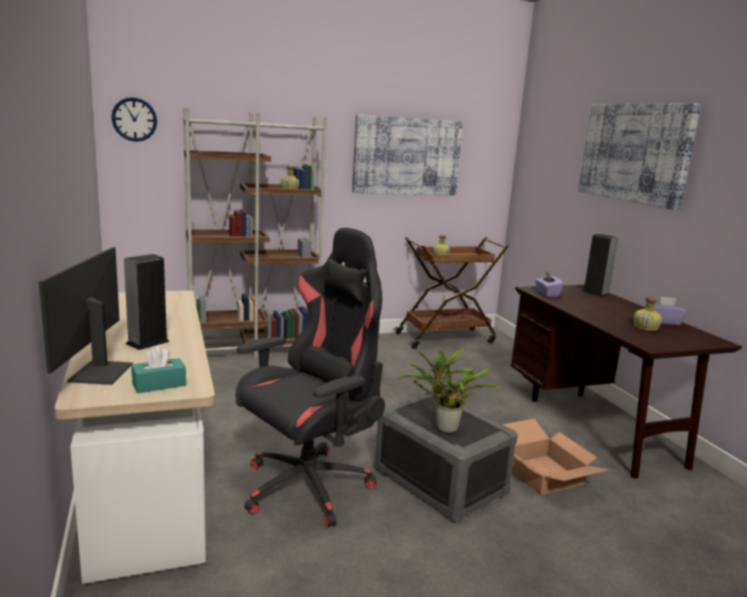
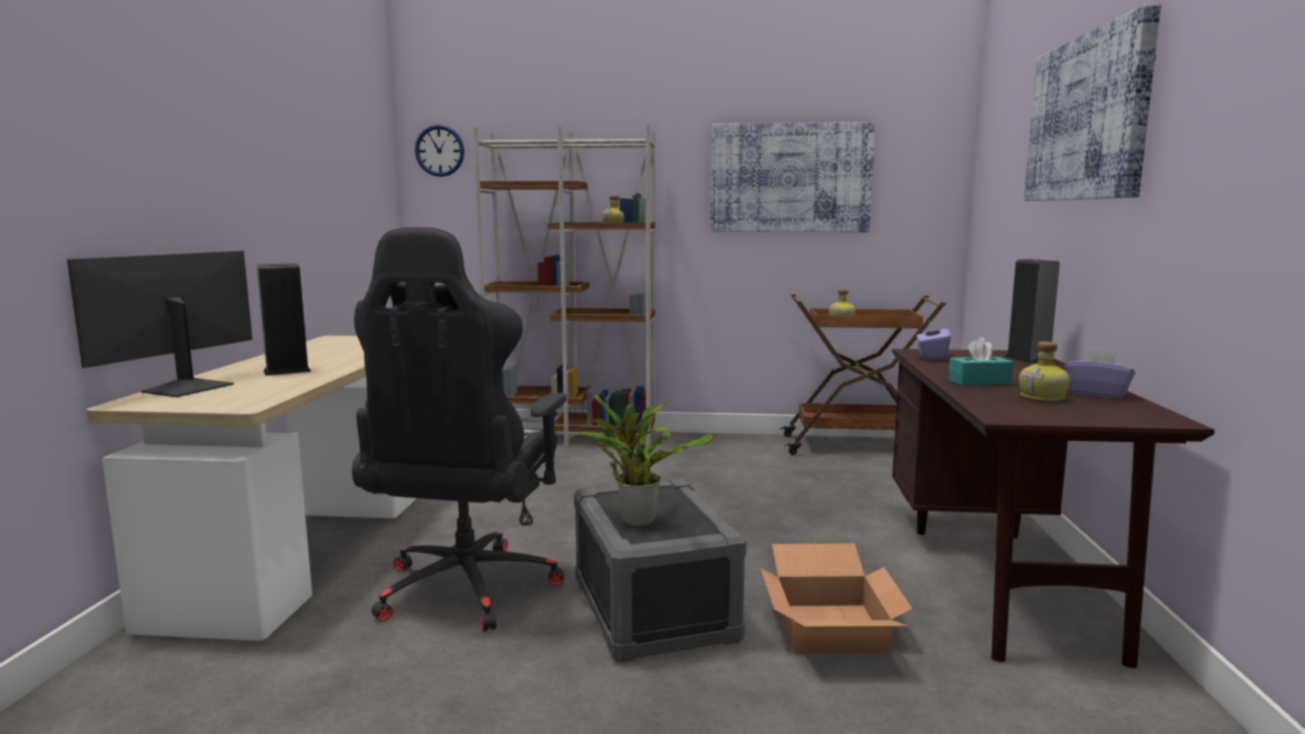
camera: 25 degrees right, 5 degrees down
turquoise tissue box [131,346,186,393] -> turquoise tissue box moved to [948,337,1013,385]
black office chair [236,228,385,527] -> black office chair turned 120 degrees clockwise [352,227,567,632]

